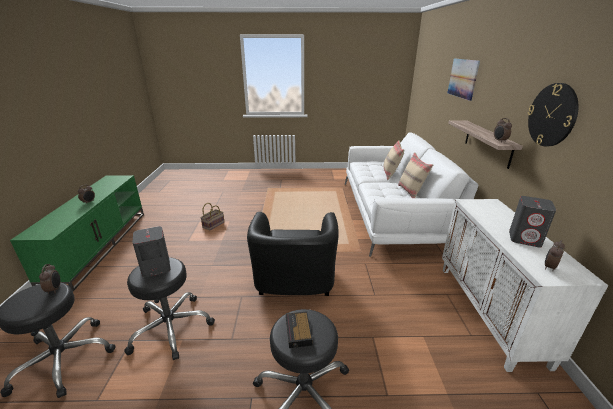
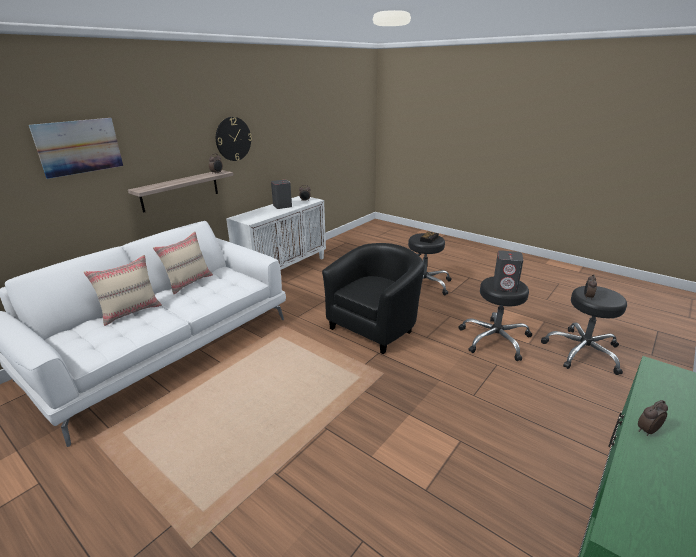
camera: 140 degrees left, 0 degrees up
basket [200,203,224,231] -> none

